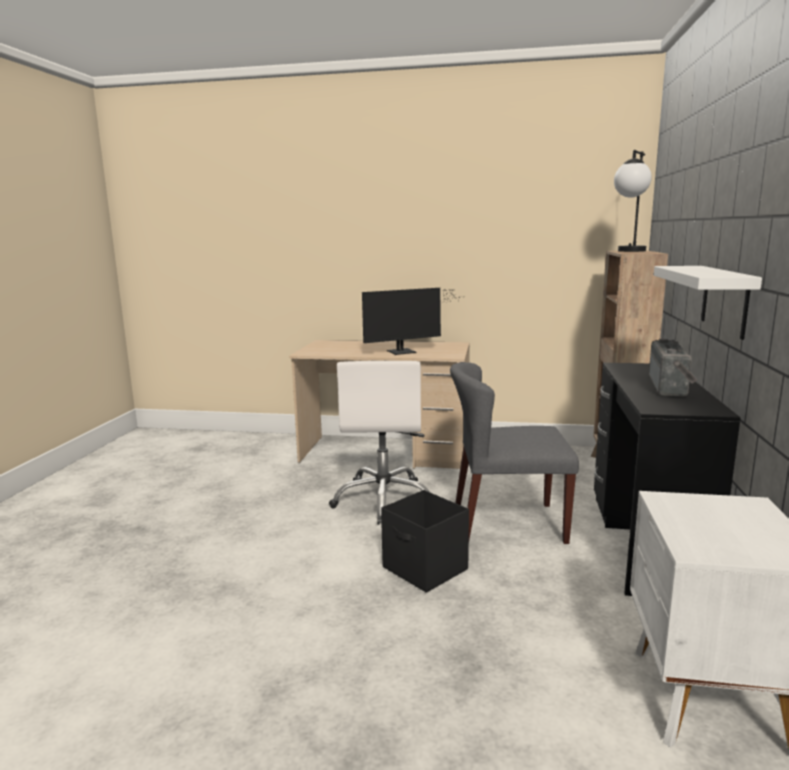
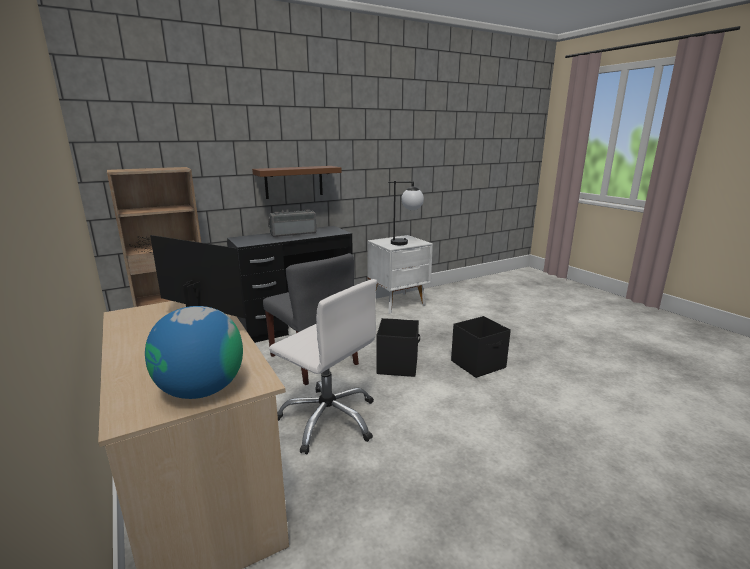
camera: 130 degrees left, 5 degrees up
white office chair [329,361,429,525] -> white office chair turned 75 degrees clockwise [269,279,377,454]
table lamp [614,150,652,252] -> table lamp moved to [388,181,424,245]
white shelf [654,266,762,340] -> brown shelf [252,166,342,199]
none -> globe [145,306,243,399]
none -> black storage box [451,316,511,378]

